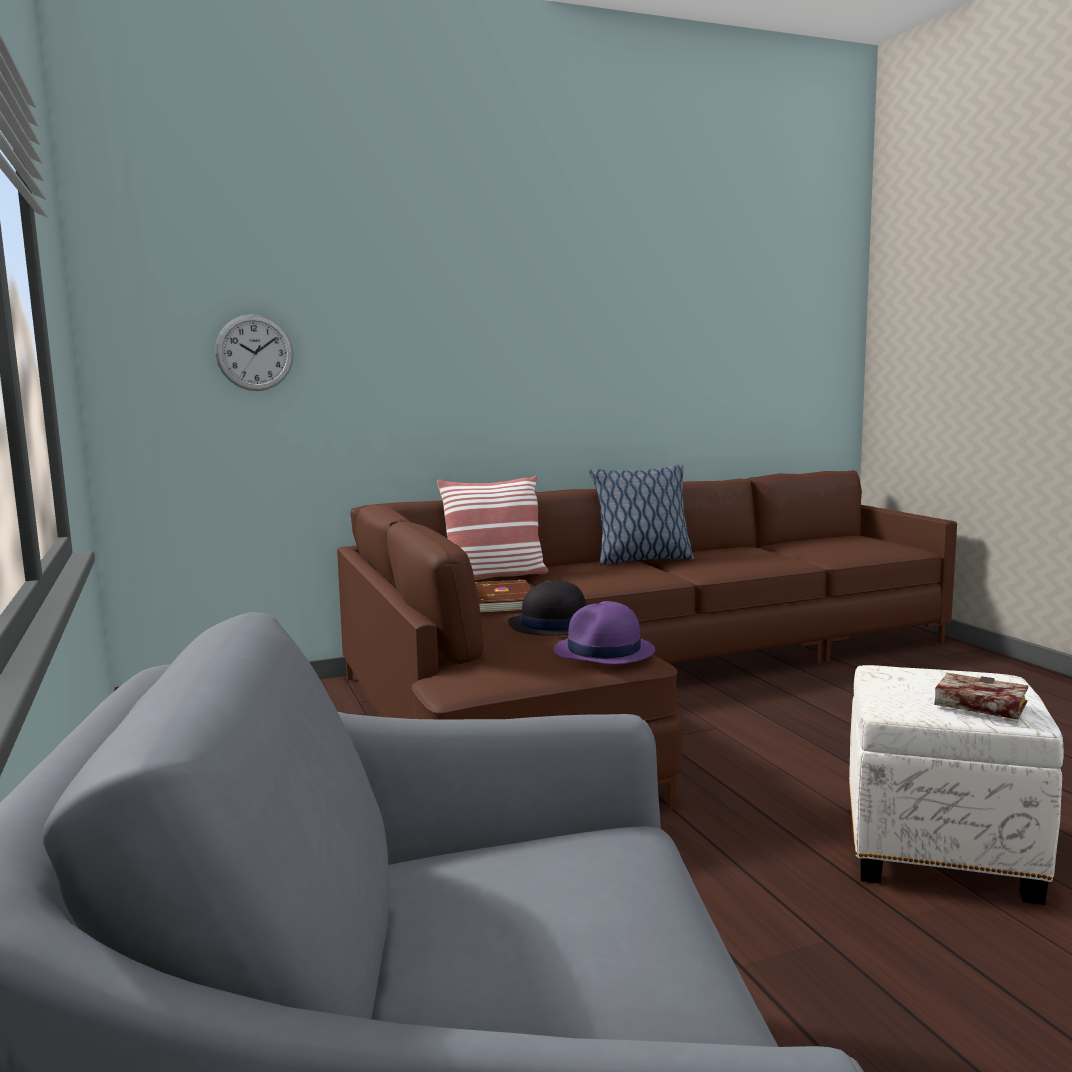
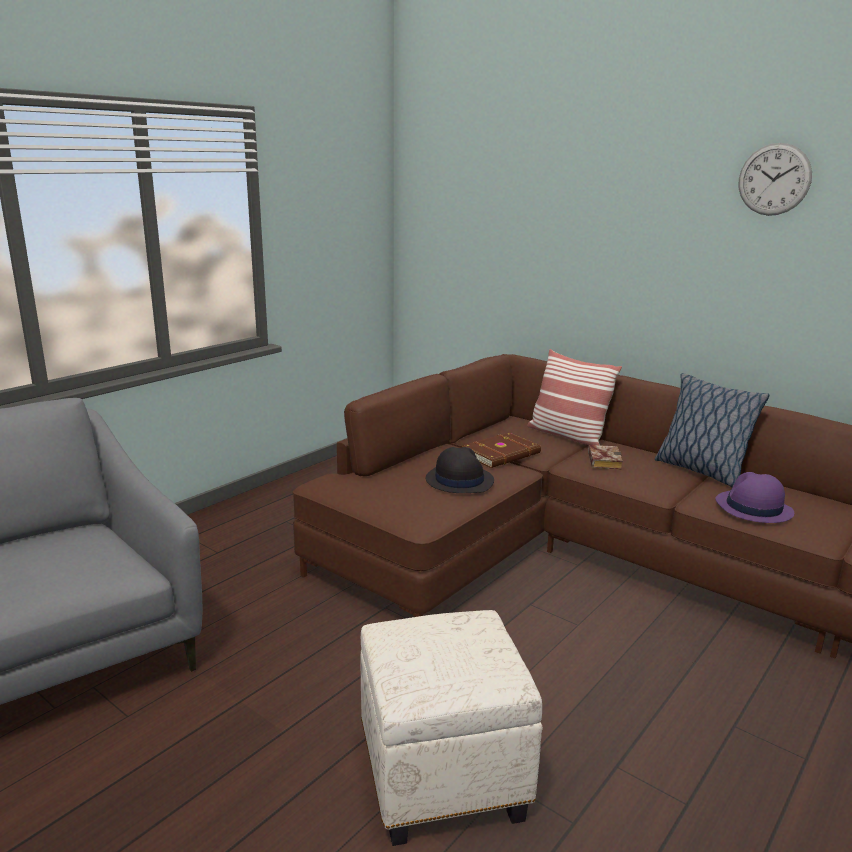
camera: 60 degrees right, 10 degrees up
wall clock [215,314,294,391] -> wall clock moved to [738,143,812,216]
purple hat [553,601,655,664] -> purple hat moved to [715,472,794,523]
book [934,673,1028,720] -> book moved to [588,445,623,470]

